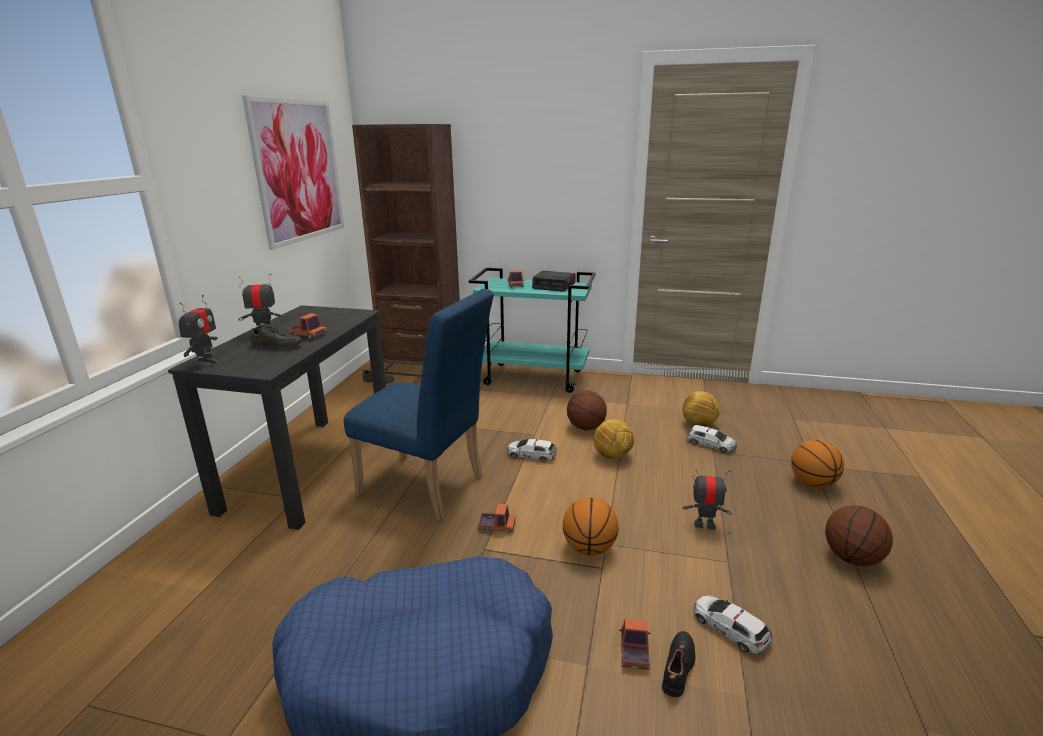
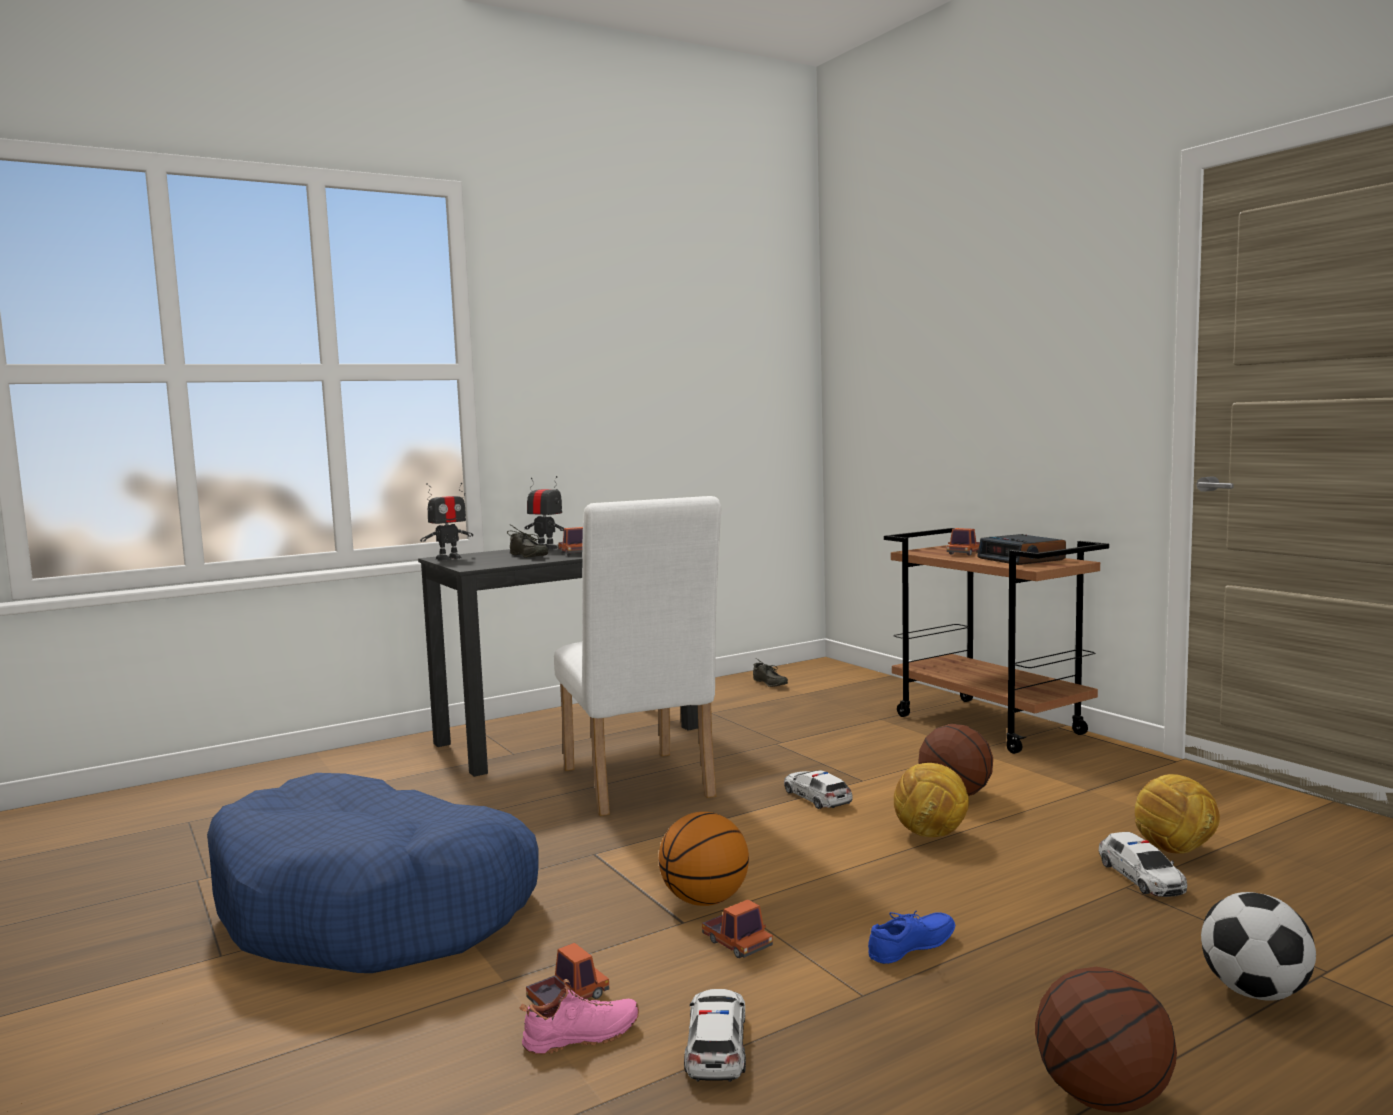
camera: 45 degrees right, 15 degrees down
picture [242,95,344,250] -> none
blue chair [343,289,494,521] -> white chair [554,496,722,816]
brown bookcase [352,124,460,377] -> none
turquoise cart [469,268,596,393] -> brown cart [884,528,1109,754]
toy truck [478,504,516,534] -> toy truck moved to [702,900,773,958]
black shoe [662,631,695,698] -> pink shoe [520,979,639,1055]
toy robot [682,469,732,529] -> blue shoe [868,911,955,964]
basketball [791,440,844,487] -> football [1201,892,1316,1001]

